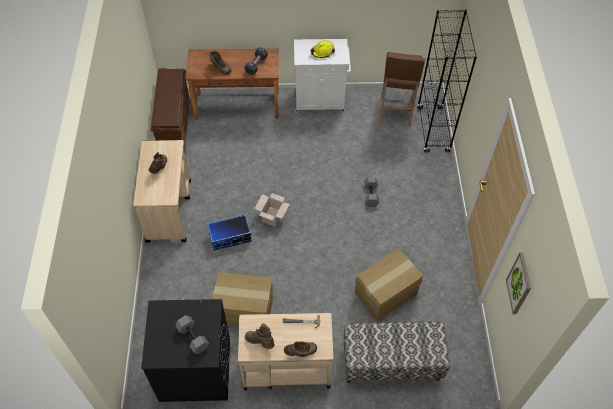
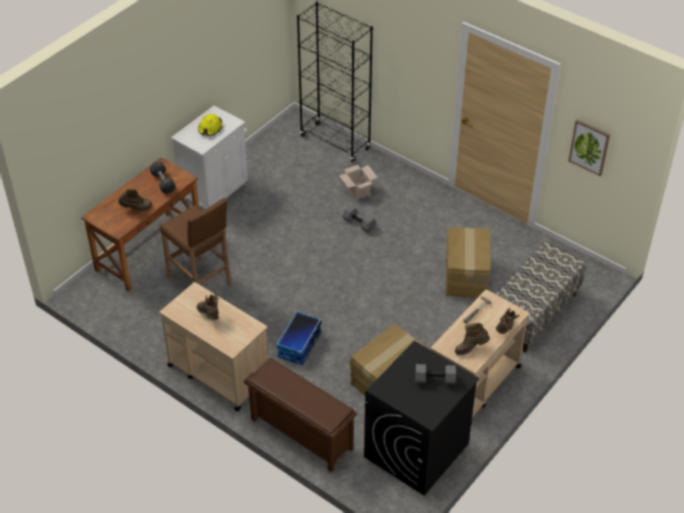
camera: 50 degrees left, 10 degrees down
brown shoe rack [150,68,190,155] -> brown shoe rack moved to [244,358,357,472]
cardboard box [254,193,290,226] -> cardboard box moved to [339,165,377,200]
brown stool [379,52,425,126] -> brown stool moved to [160,198,232,287]

